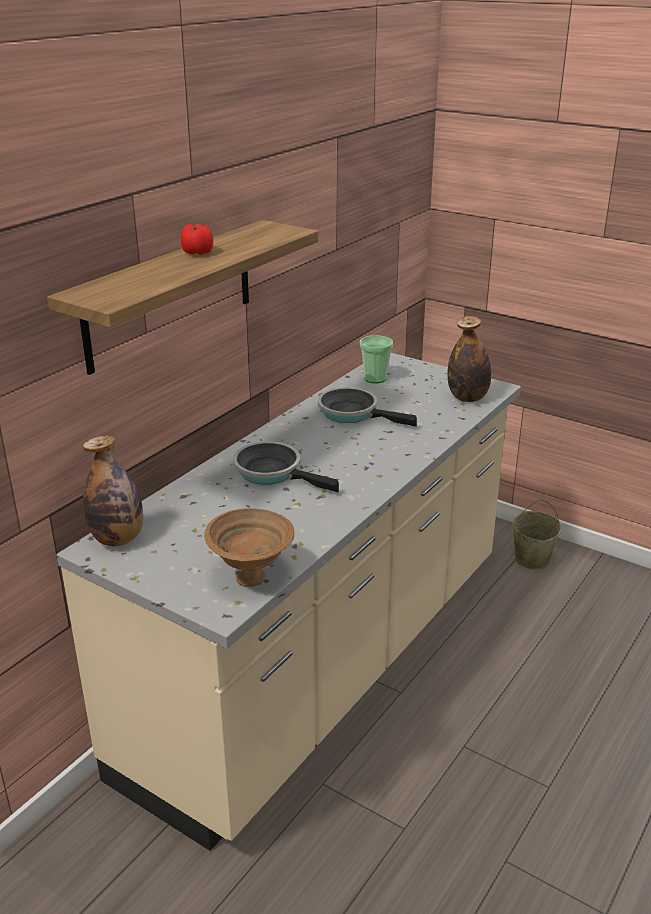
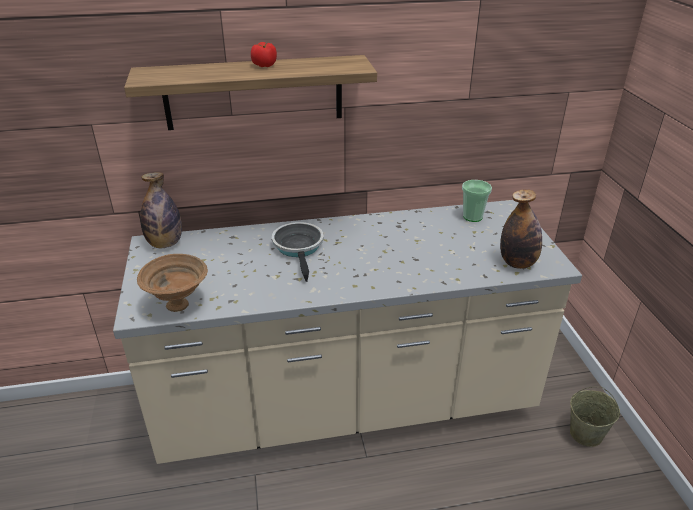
camera: 45 degrees right, 5 degrees up
frying pan [318,387,417,427] -> none

